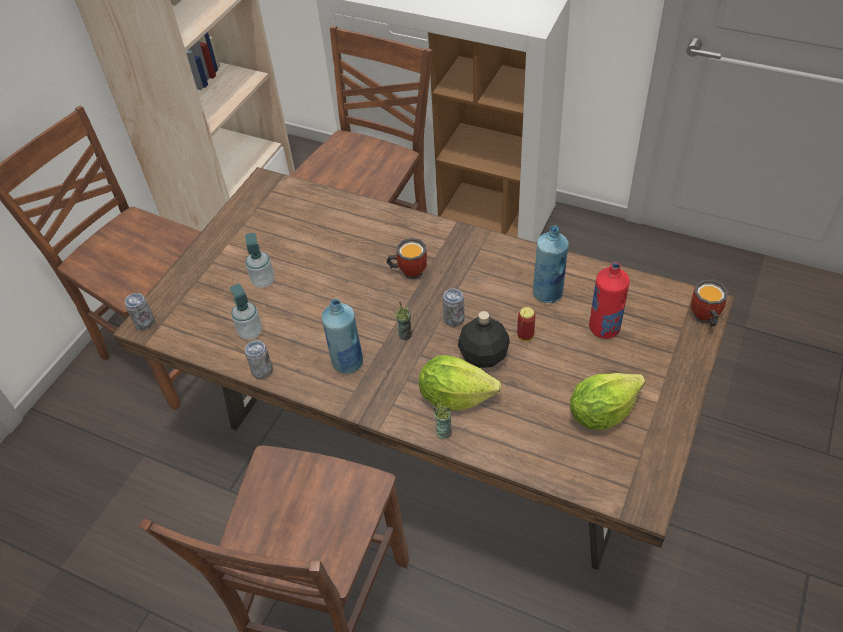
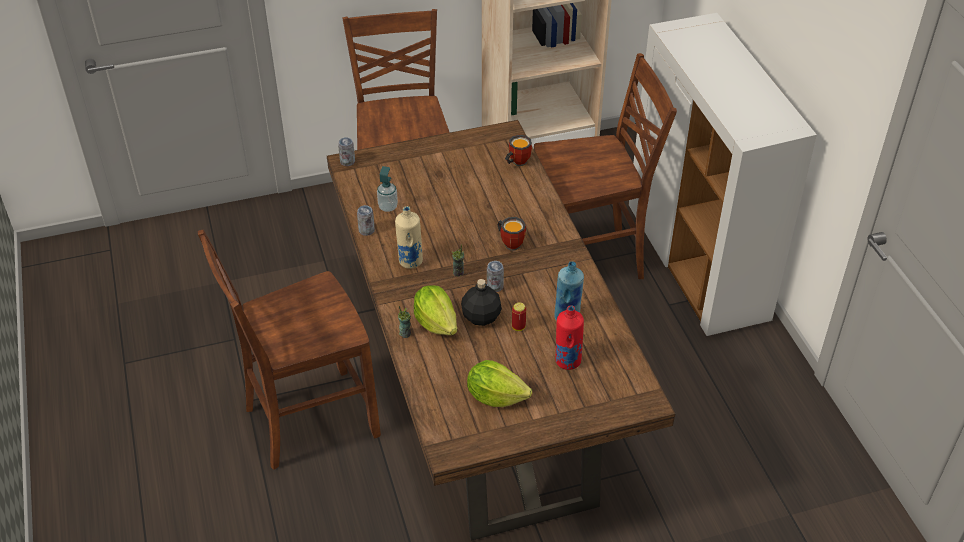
camera: 45 degrees right, 5 degrees down
soap dispenser [245,233,275,288] -> none
blue bottle [321,299,363,374] -> beige bottle [395,206,423,269]
mug [691,280,728,326] -> mug moved to [505,135,532,166]

